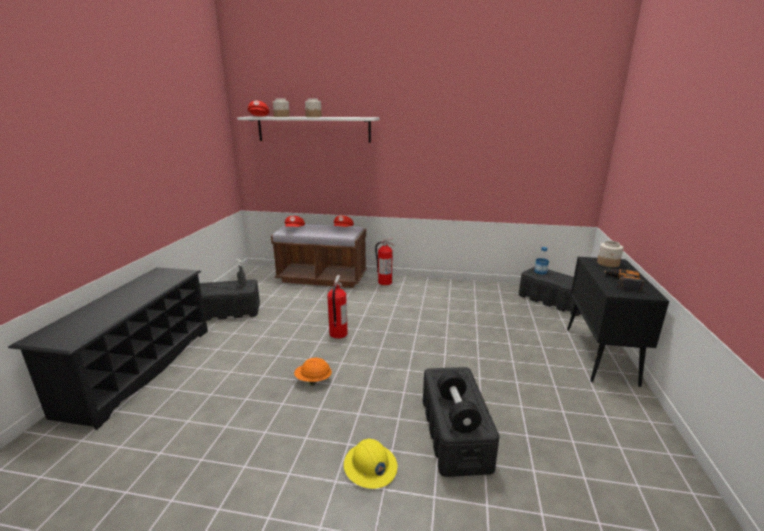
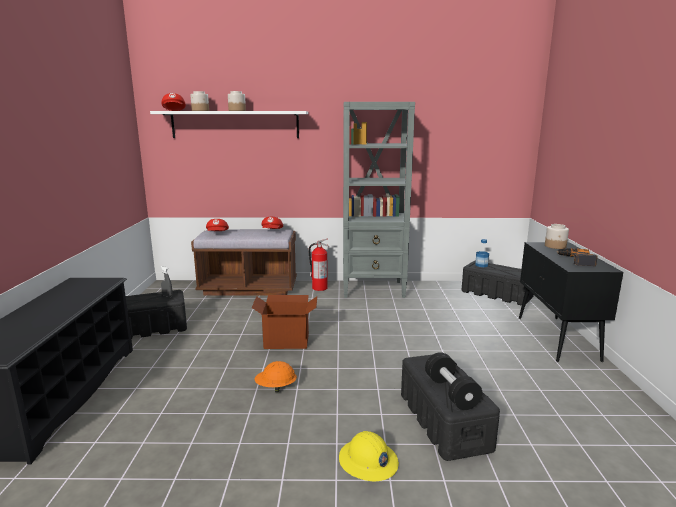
camera: 10 degrees left, 5 degrees down
fire extinguisher [327,275,348,339] -> cardboard box [252,295,317,349]
none -> grey bookcase [343,102,415,298]

